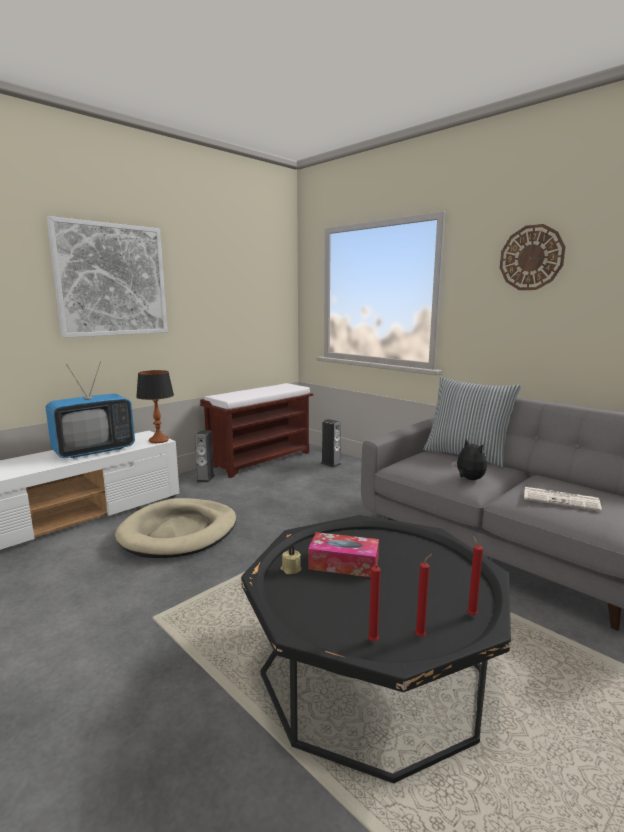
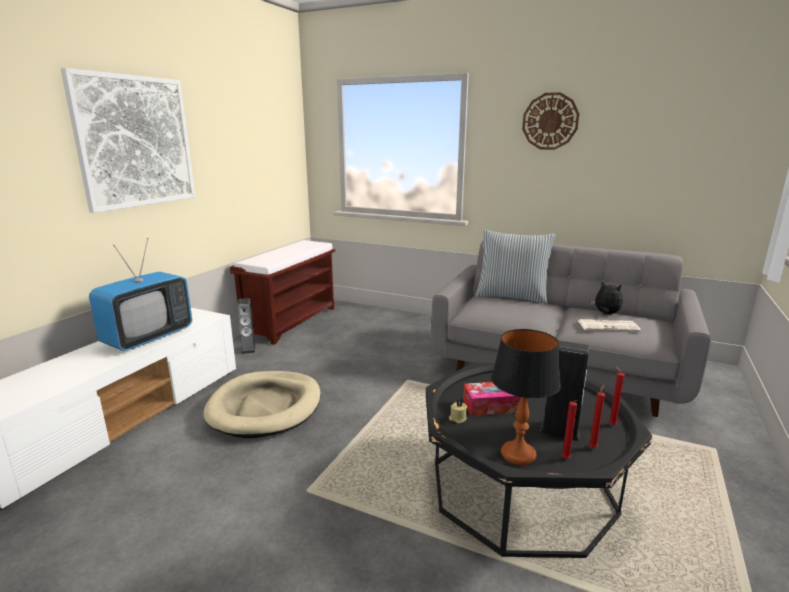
camera: 20 degrees left, 5 degrees up
table lamp [136,370,174,443] -> table lamp moved to [491,329,561,465]
speaker [321,419,341,467] -> speaker moved to [540,340,589,441]
plush toy [452,439,487,480] -> plush toy moved to [591,281,622,314]

